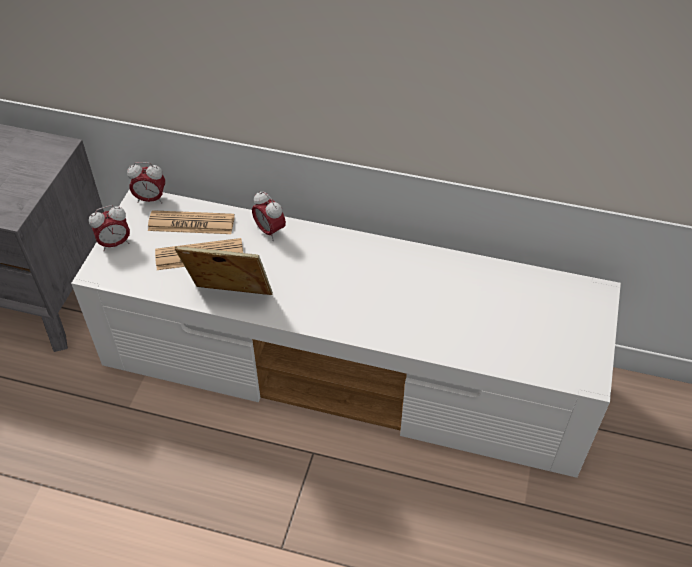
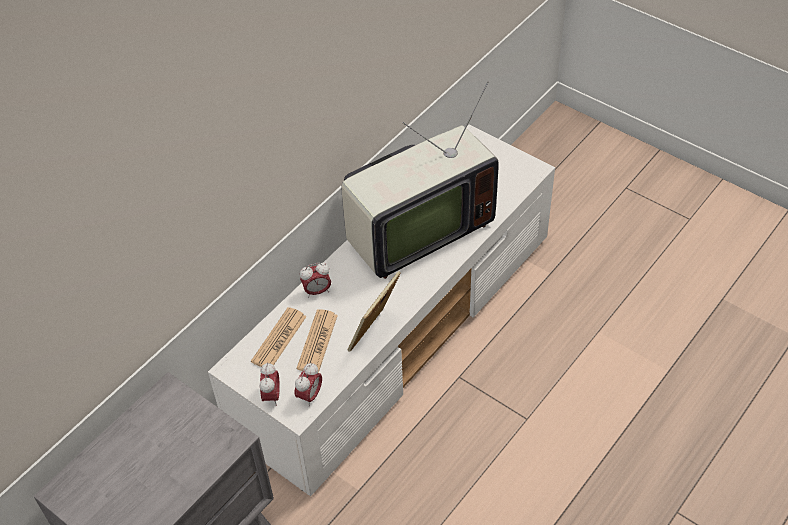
camera: 65 degrees left, 0 degrees up
alarm clock [127,162,165,204] -> alarm clock moved to [295,363,322,407]
none -> television [341,81,499,279]

